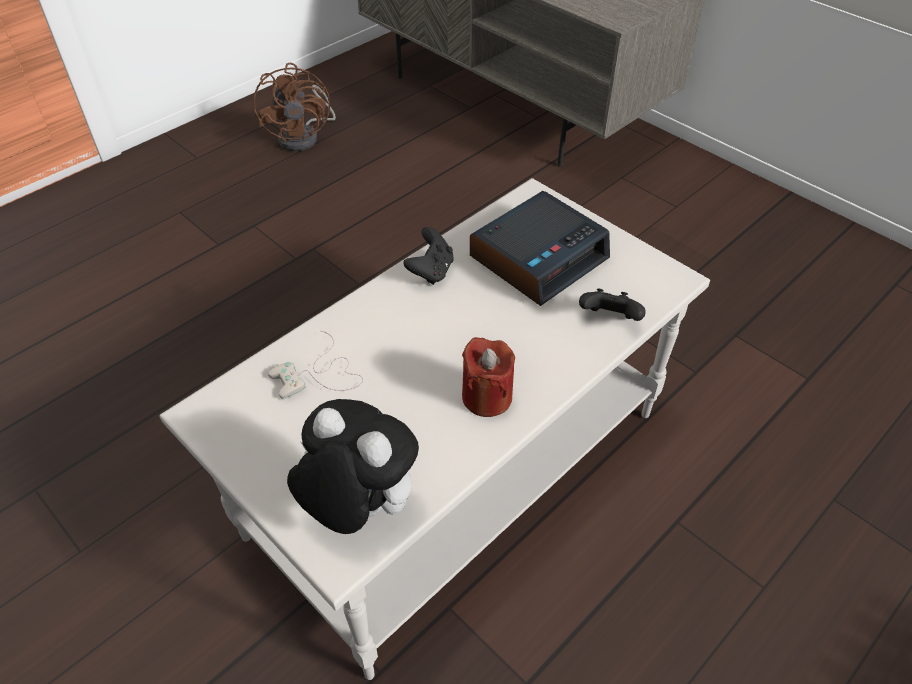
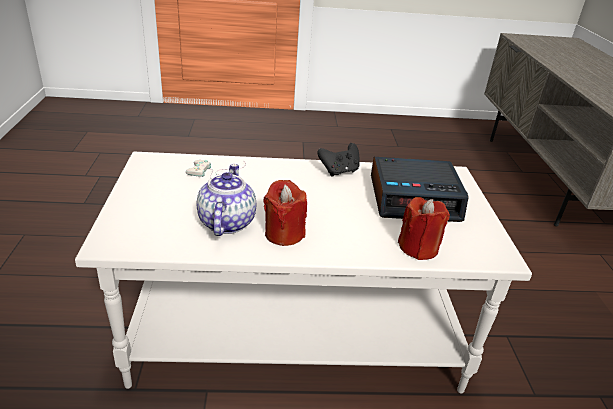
camera: 40 degrees right, 15 degrees down
brown fan [253,62,336,151] -> none
plush toy [287,399,419,534] -> none
black game controller [579,288,646,321] -> red candle [398,197,450,260]
none -> teapot [197,164,256,236]

